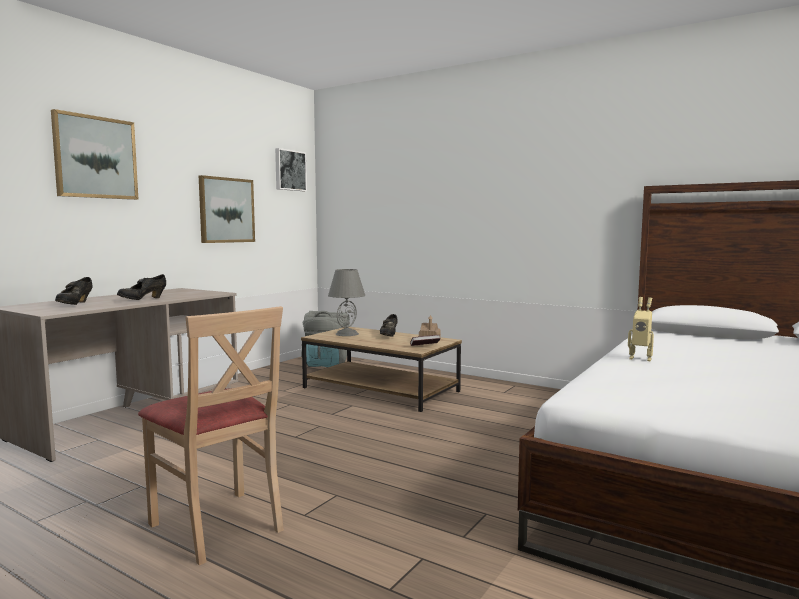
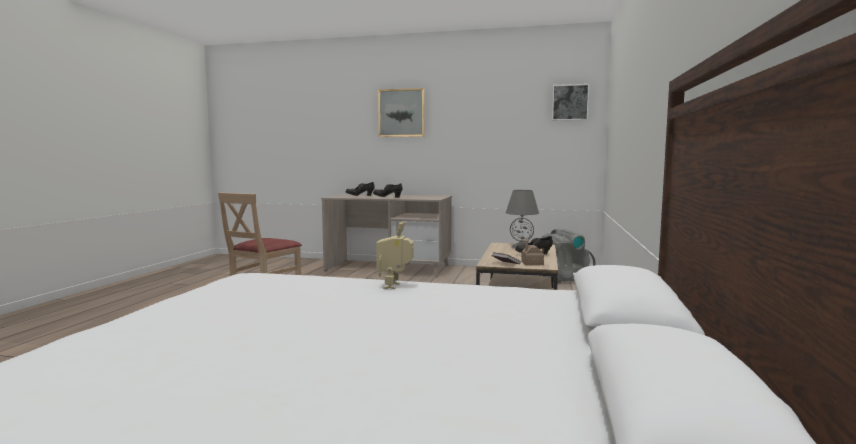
camera: 70 degrees right, 0 degrees up
picture [199,175,255,243] -> none

